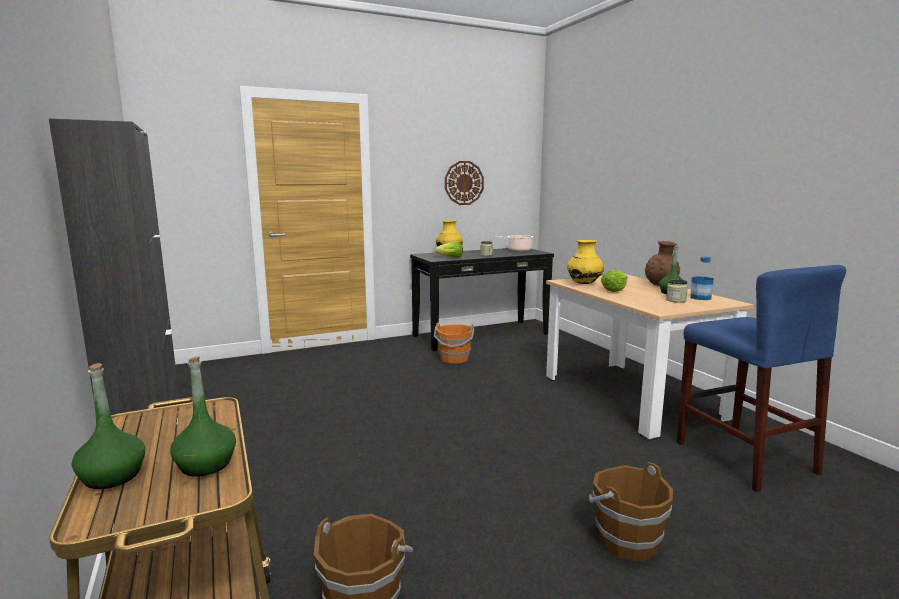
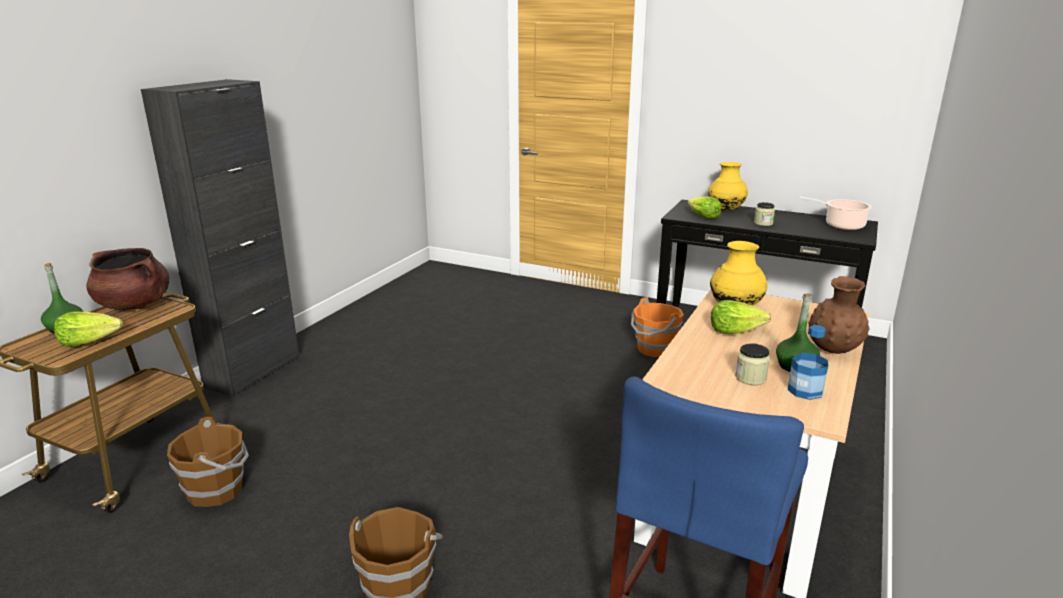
camera: 50 degrees right, 10 degrees up
green bottle [170,357,236,477] -> lettuce [54,312,123,346]
wall clock [445,161,484,205] -> none
none -> brown cooking pot [87,248,169,310]

